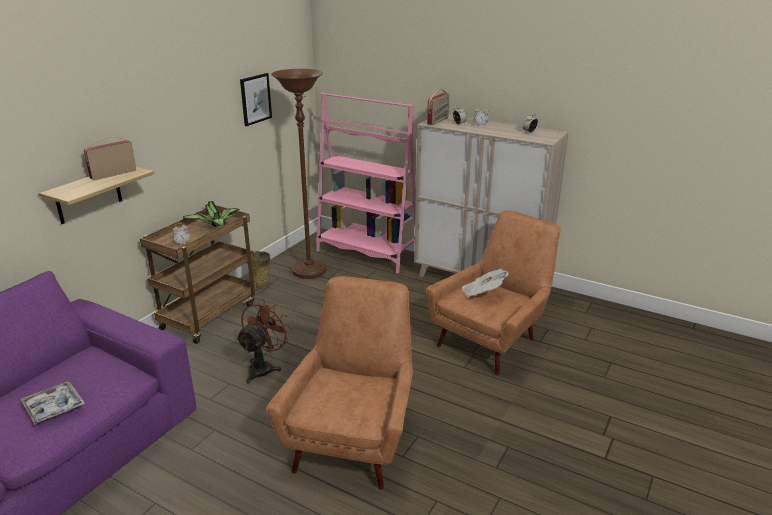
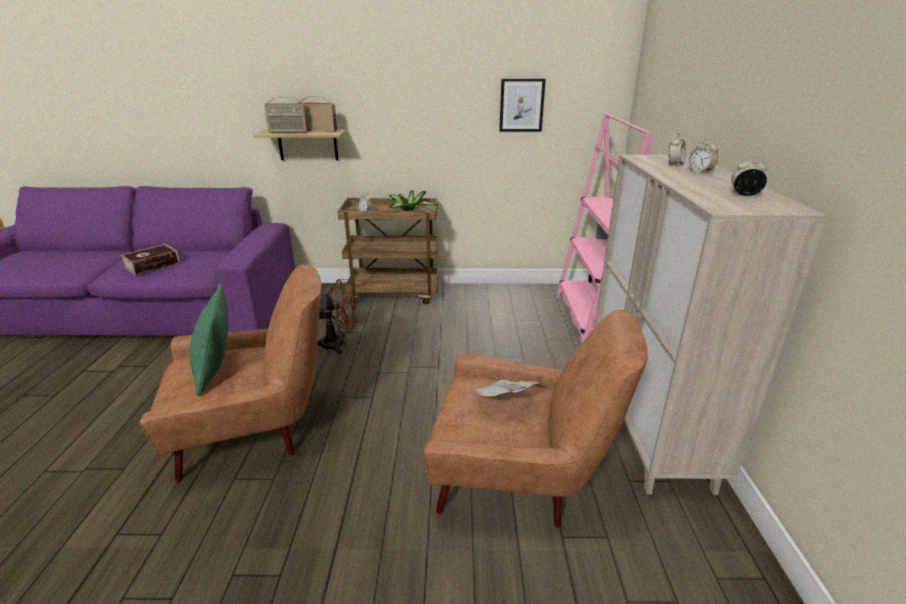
camera: 60 degrees right, 0 degrees up
tray [20,381,85,425] -> book [120,244,180,275]
beige vase [251,251,270,287] -> none
brown floor lamp [271,69,327,279] -> none
radio [427,89,450,125] -> radio moved to [264,97,308,133]
none -> green pillow [190,283,229,396]

